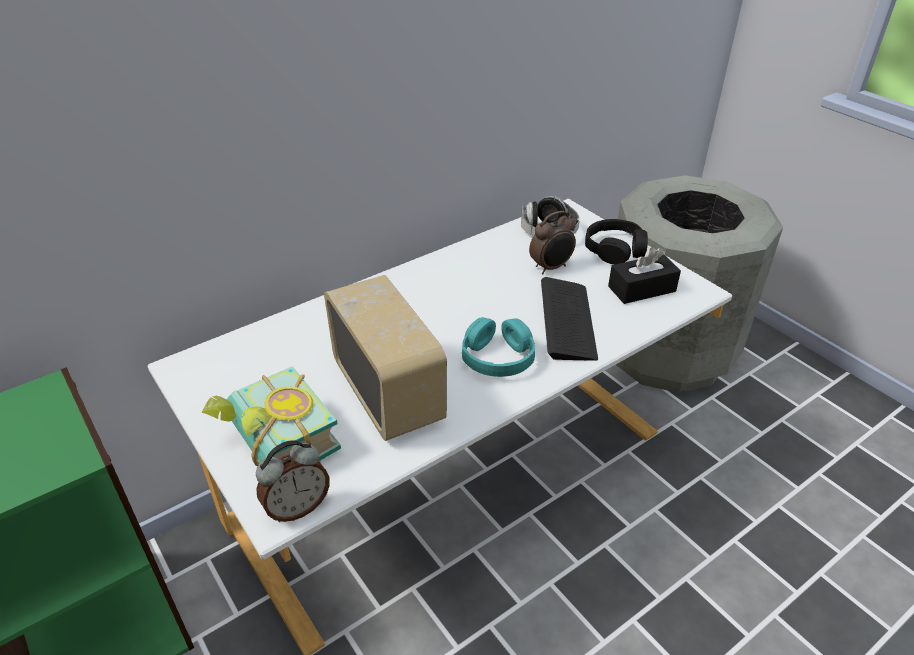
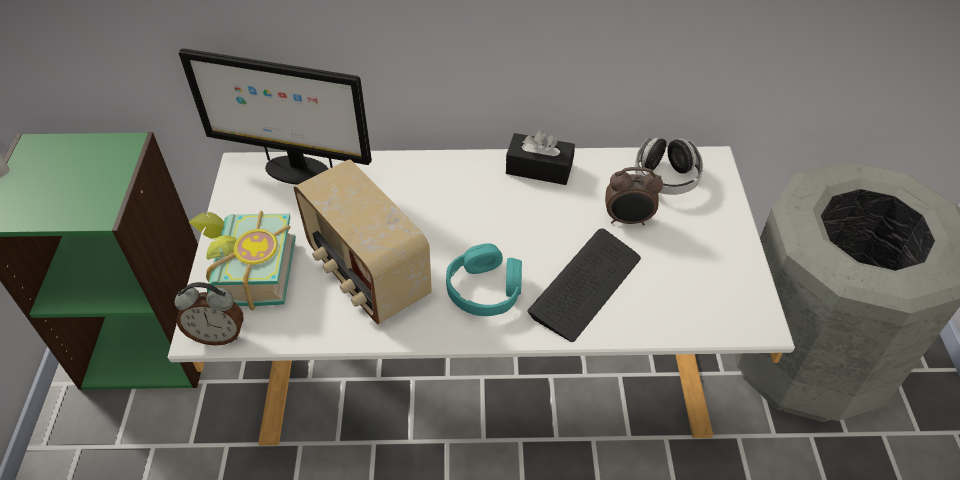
camera: 35 degrees right, 10 degrees up
radio [324,275,447,441] -> radio turned 135 degrees clockwise [294,159,432,324]
black headphones [585,219,648,264] -> none
black tissue box [608,247,681,304] -> black tissue box moved to [506,130,575,185]
none -> monitor [179,48,372,185]

